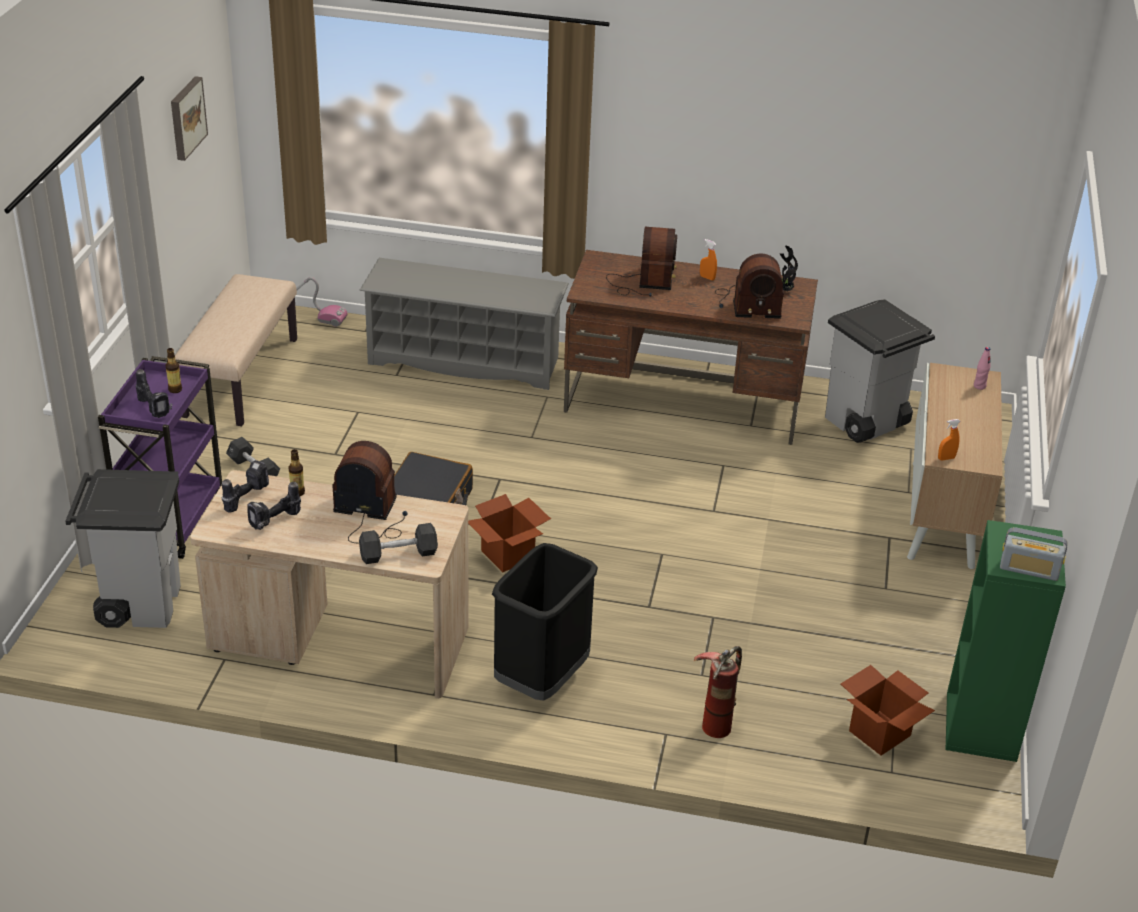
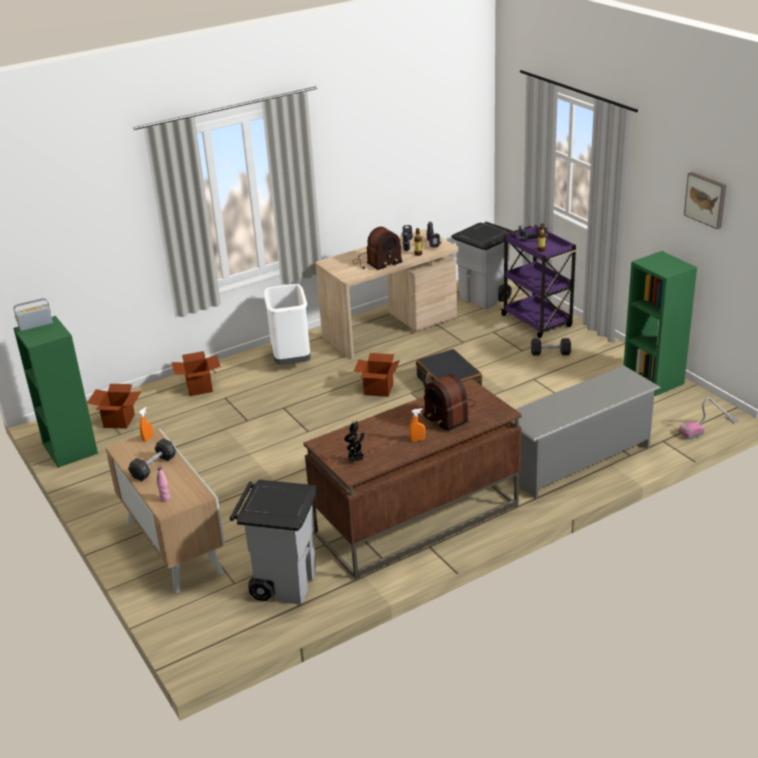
camera: 140 degrees right, 5 degrees down
beige bench [175,274,297,426] -> green bookcase [624,251,697,396]
black dumbbell [359,523,438,564] -> black dumbbell moved to [128,438,176,481]
black trash can [492,543,598,701] -> white trash can [264,284,311,365]
fire extinguisher [693,646,742,738] -> cardboard box [172,351,221,396]
radio [715,254,784,319] -> none

